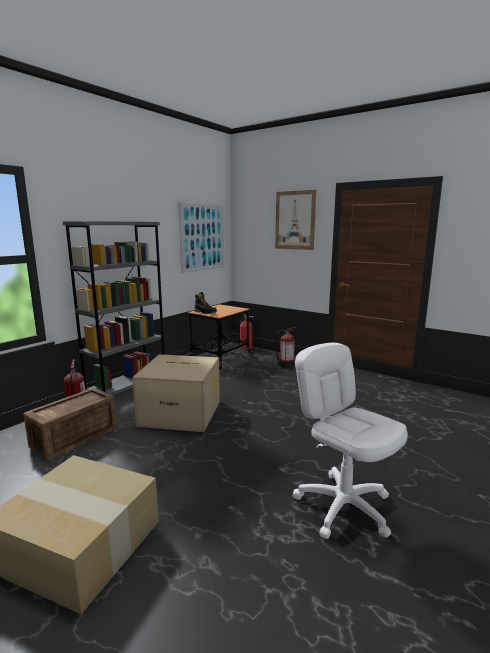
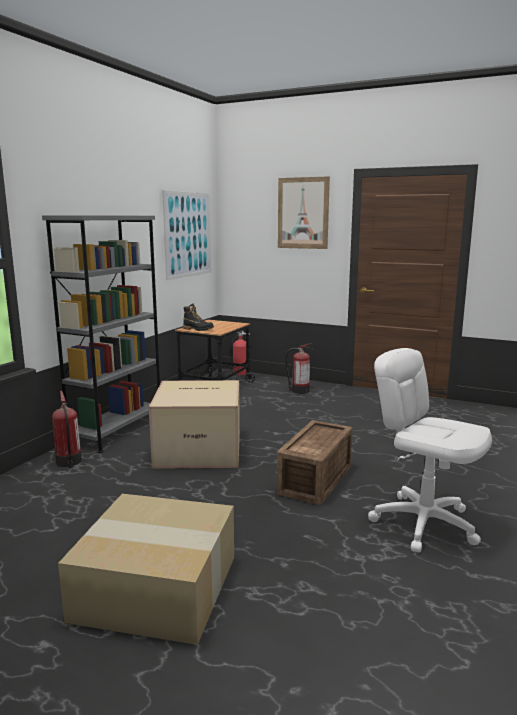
camera: 10 degrees left, 0 degrees up
crate [23,388,117,460] -> crate moved to [277,420,353,505]

